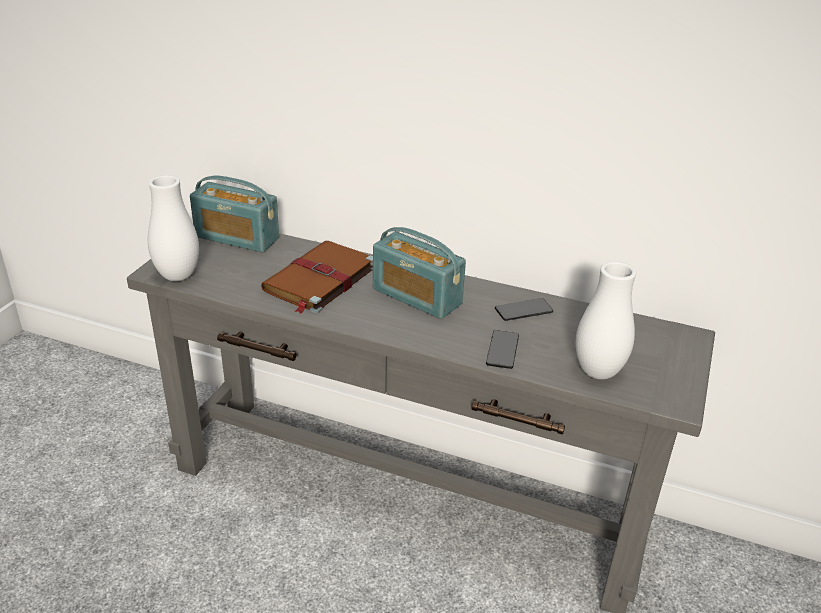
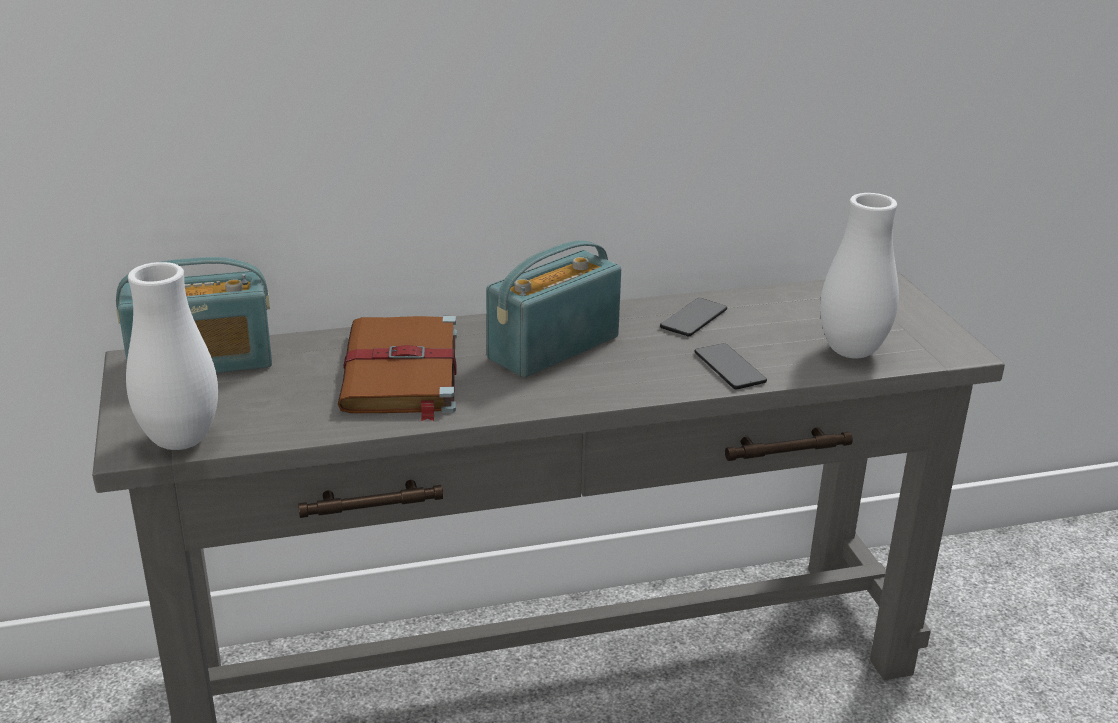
camera: 35 degrees left, 5 degrees down
radio [373,227,466,319] -> radio turned 135 degrees clockwise [486,240,621,378]

